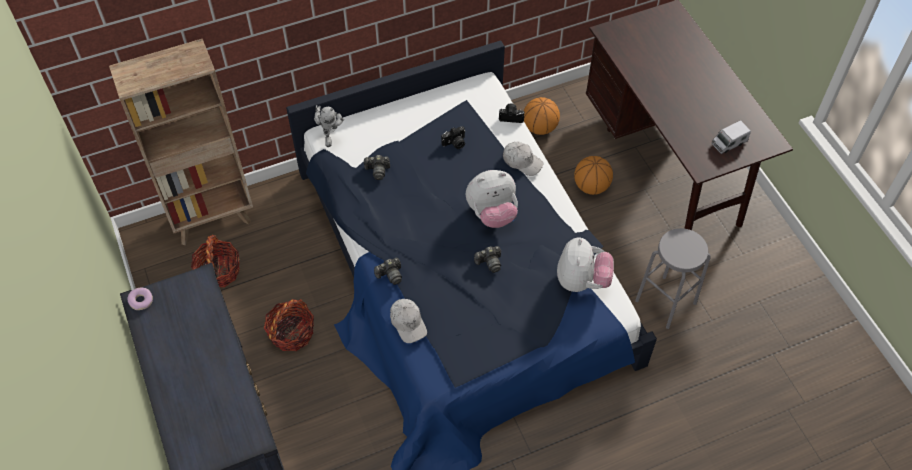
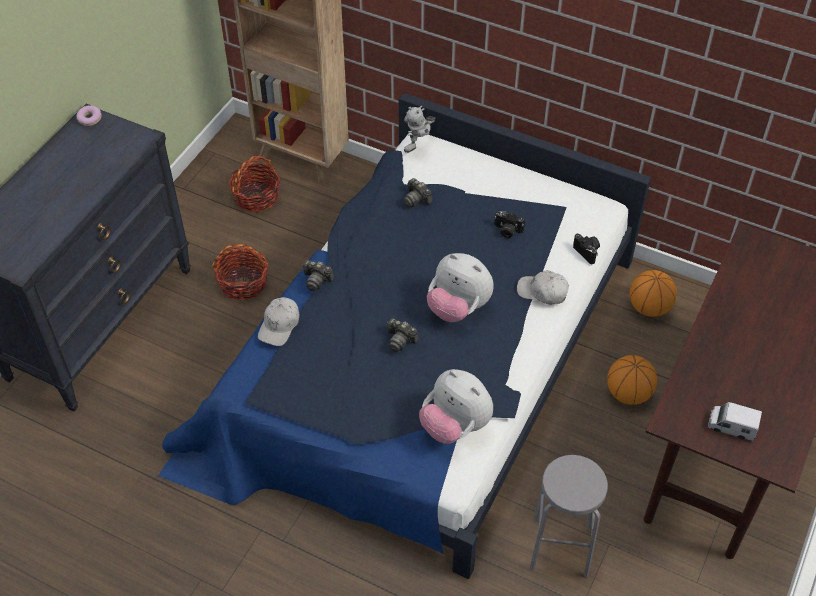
camera: 50 degrees right, 5 degrees down
white cap [503,142,544,176] -> white cap turned 120 degrees clockwise [517,270,569,304]
plush toy [557,238,614,292] -> plush toy turned 75 degrees clockwise [419,369,493,444]

